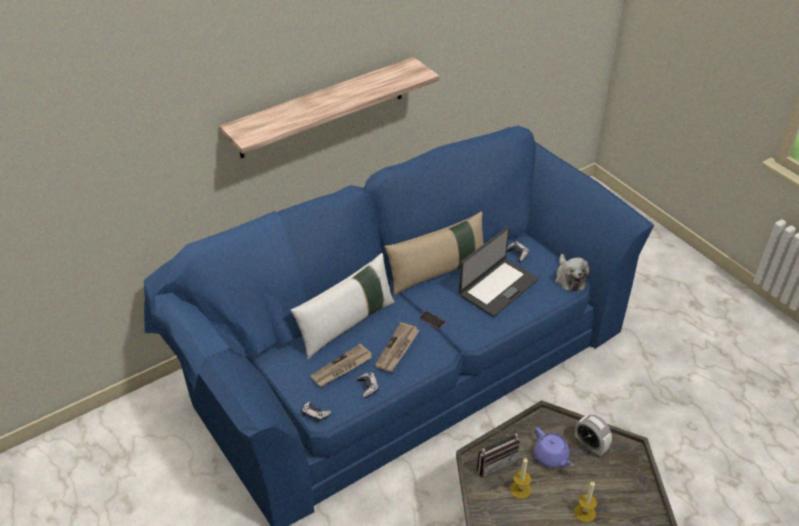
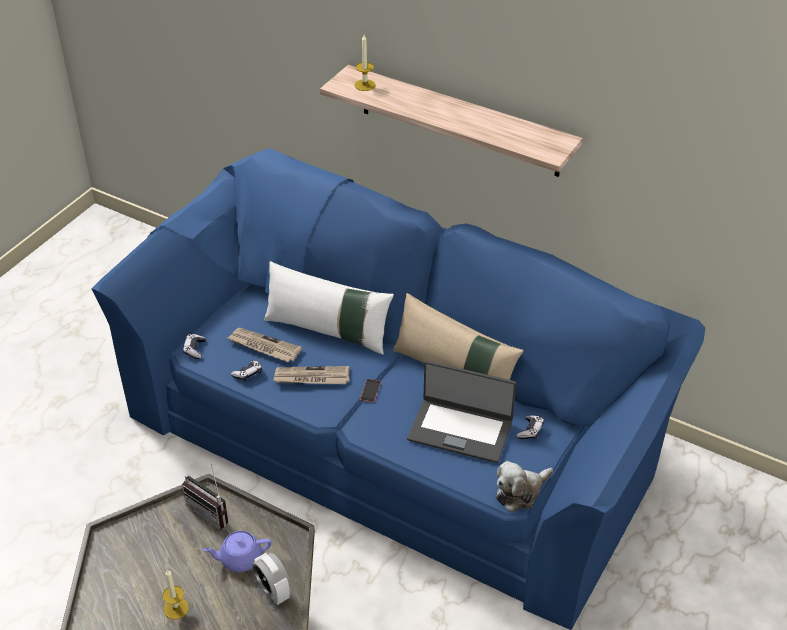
camera: 65 degrees right, 0 degrees up
candle [510,458,531,499] -> candle moved to [355,35,376,91]
purple teapot [534,428,574,468] -> purple teapot turned 45 degrees clockwise [203,531,272,572]
alarm clock [575,415,612,456] -> alarm clock turned 60 degrees counterclockwise [252,553,290,605]

